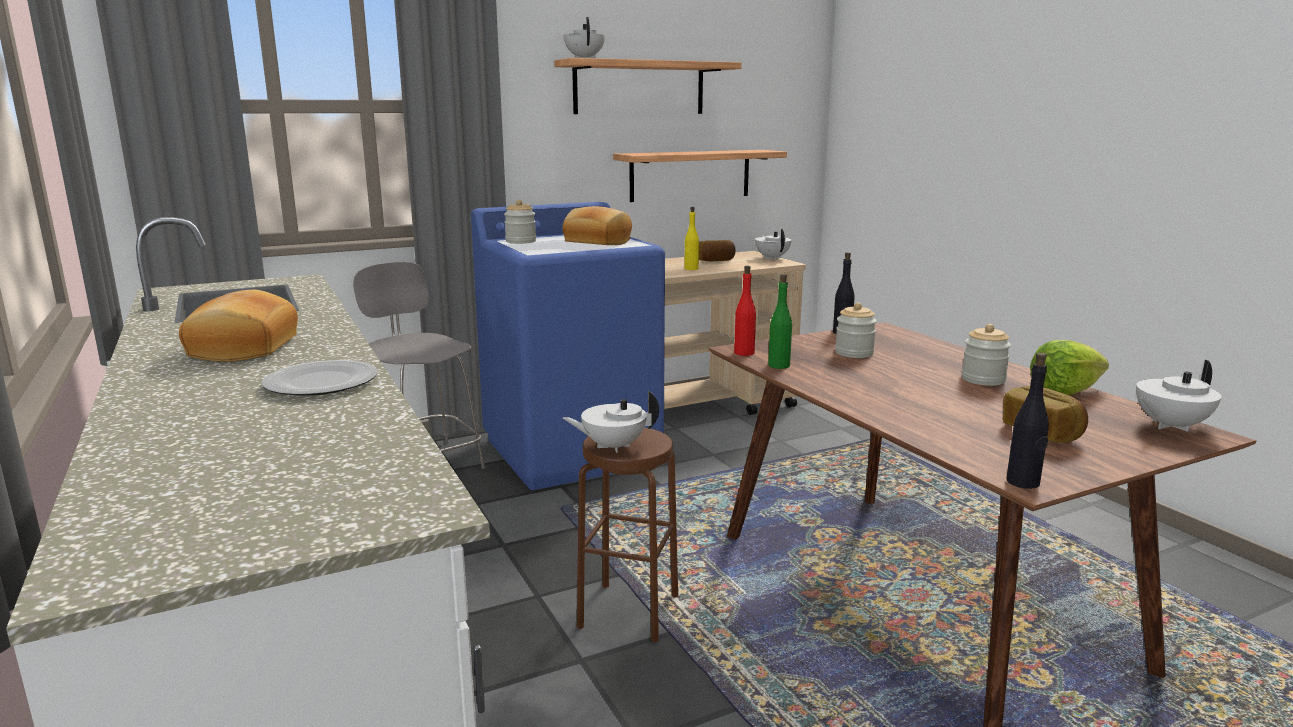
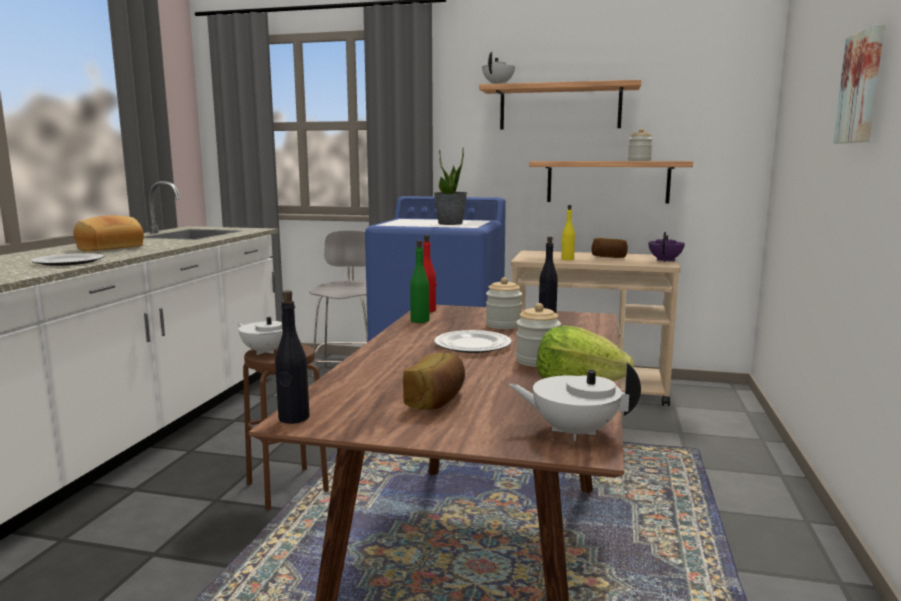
camera: 40 degrees right, 5 degrees down
jar [504,200,536,244] -> jar moved to [628,129,653,161]
bread [562,206,632,245] -> potted plant [434,147,467,225]
white teapot [755,229,792,260] -> purple teapot [648,232,685,262]
none -> plate [434,330,512,353]
none -> picture [833,24,885,144]

